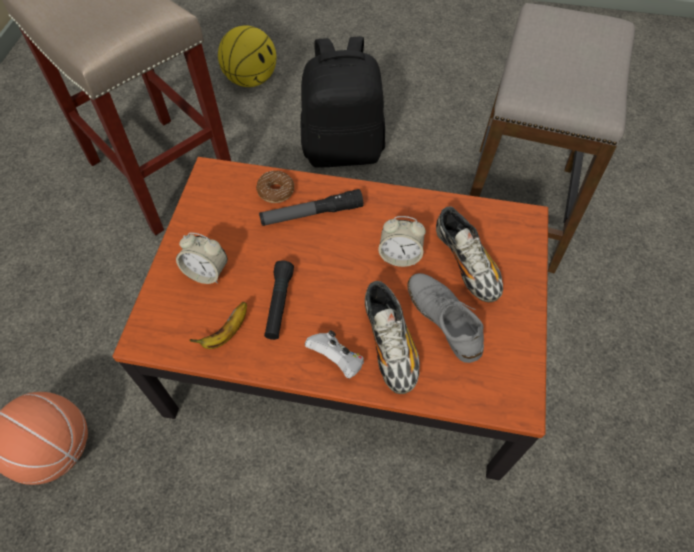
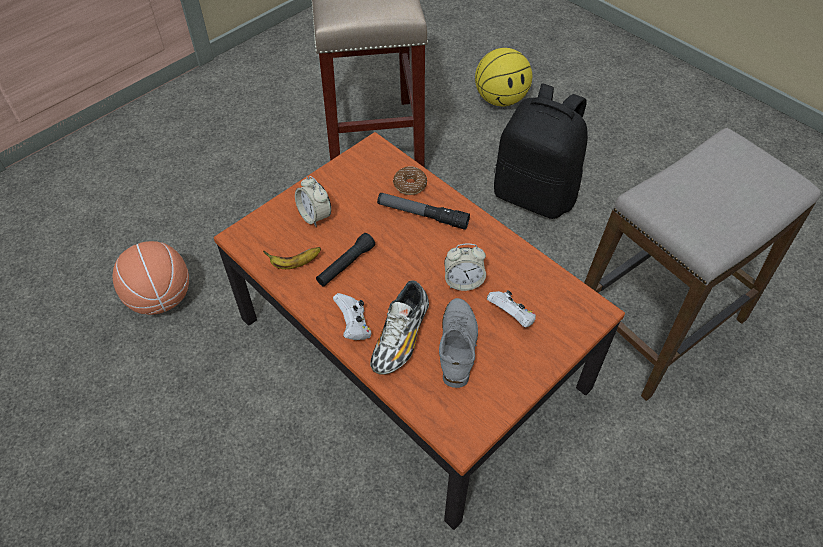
camera: 35 degrees right, 5 degrees down
alarm clock [378,216,426,267] -> alarm clock turned 45 degrees counterclockwise [444,243,486,291]
shoe [436,207,503,302] -> white game controller [487,290,536,327]

